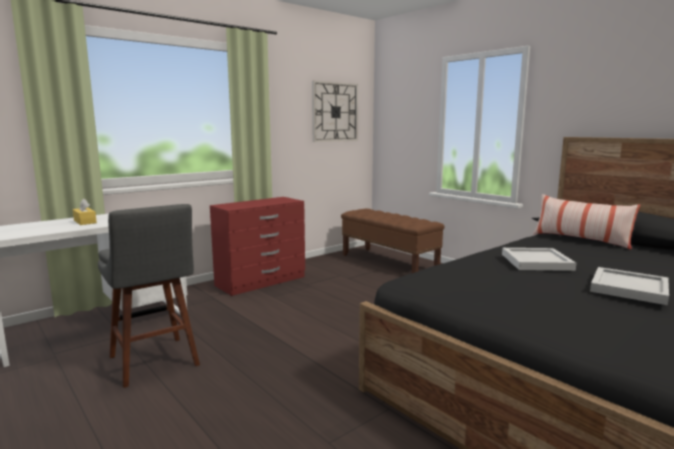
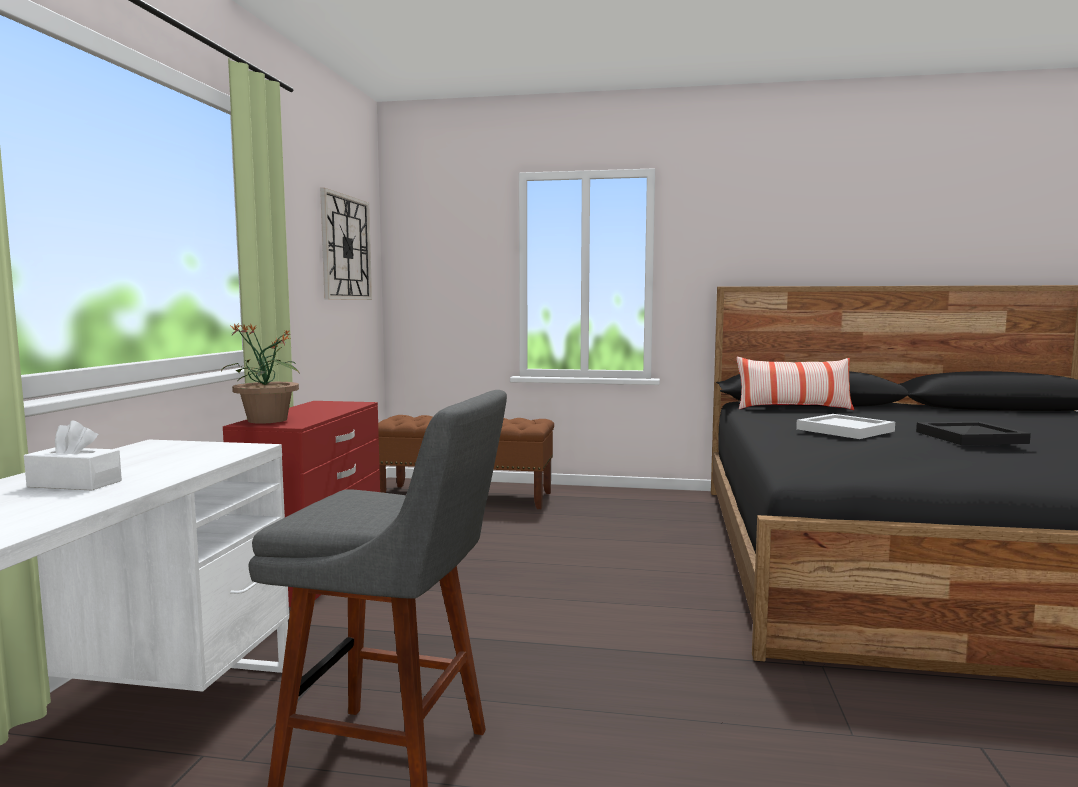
camera: 40 degrees left, 5 degrees down
yellow tissue box [73,199,97,225] -> white tissue box [24,420,122,491]
white tray [590,267,669,305] -> black tray [916,422,1031,445]
none -> potted plant [221,323,299,424]

